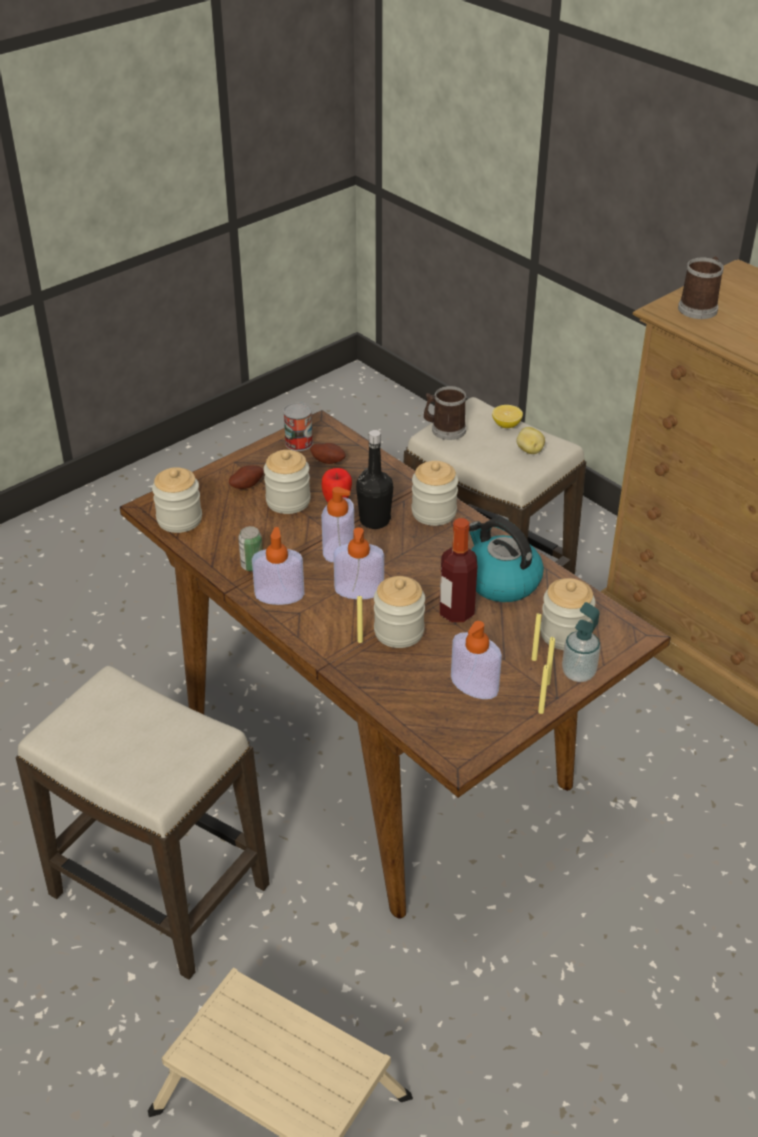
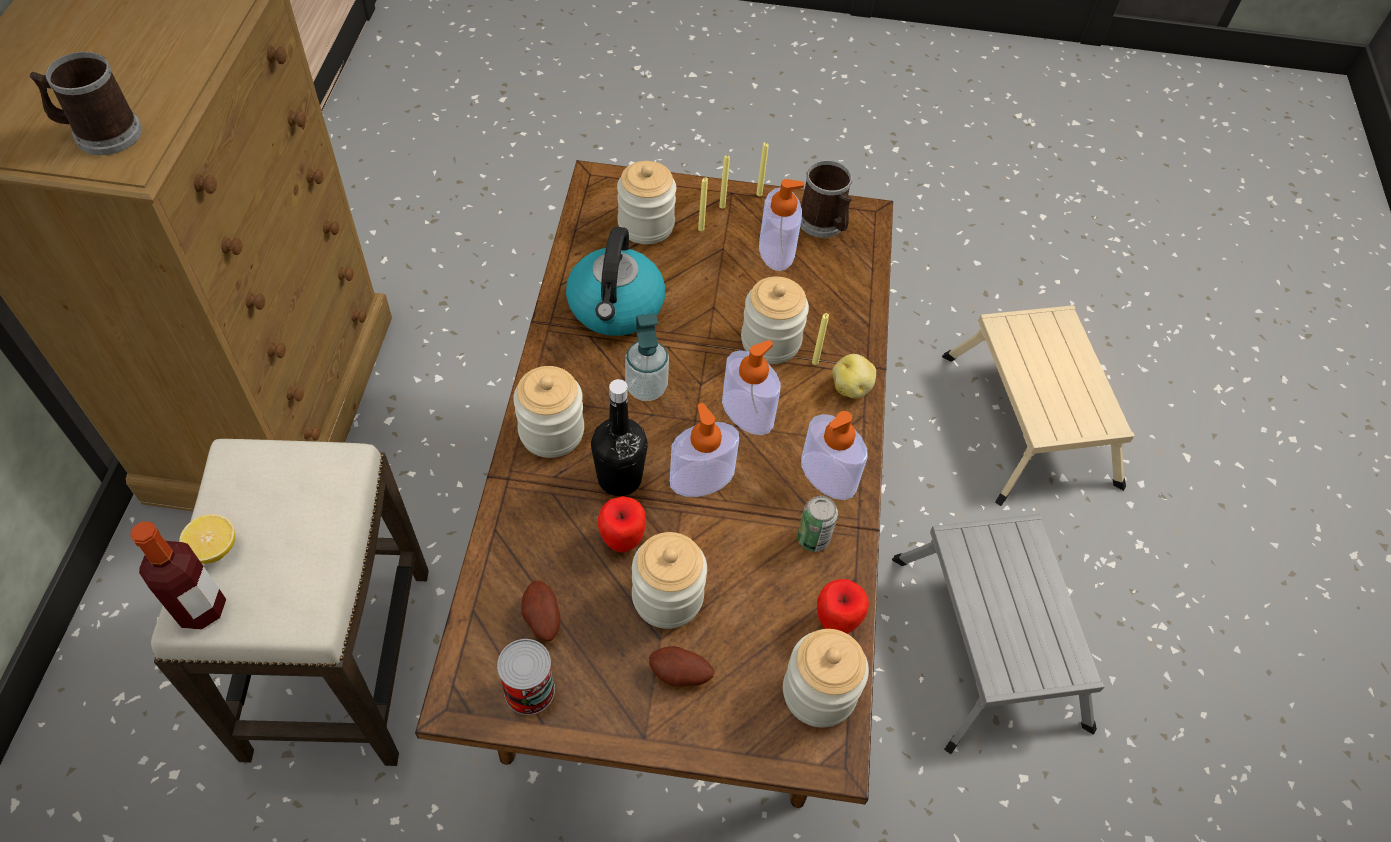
camera: 135 degrees left, 15 degrees up
stool [16,666,270,980] -> grey step ladder [892,514,1105,754]
mug [424,386,467,440] -> mug moved to [800,160,852,238]
bottle [439,518,478,622] -> bottle moved to [130,521,226,630]
potato [517,427,545,454] -> potato moved to [832,354,876,399]
soap dispenser [562,602,601,682] -> soap dispenser moved to [625,314,669,401]
none -> apple [817,579,869,634]

